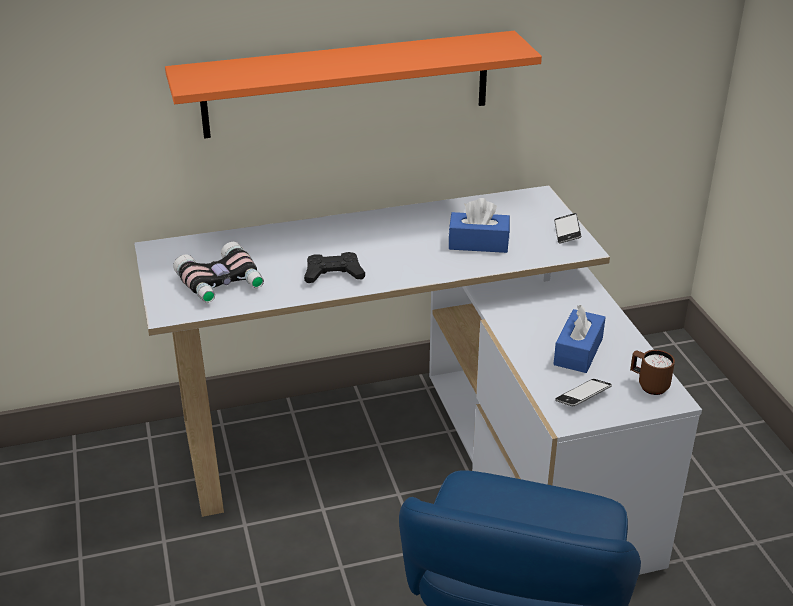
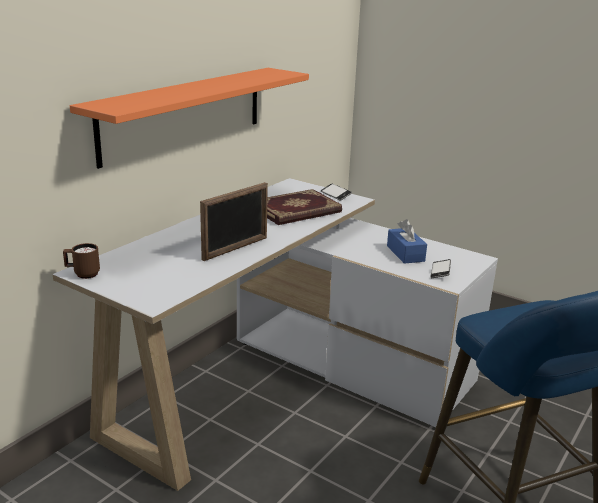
camera: 40 degrees left, 10 degrees down
binoculars [173,242,264,303] -> none
black game controller [304,252,365,283] -> picture frame [200,182,268,261]
blue tissue box [449,198,510,253] -> book [267,189,342,225]
brown mug [630,350,675,395] -> brown mug moved to [63,243,100,279]

